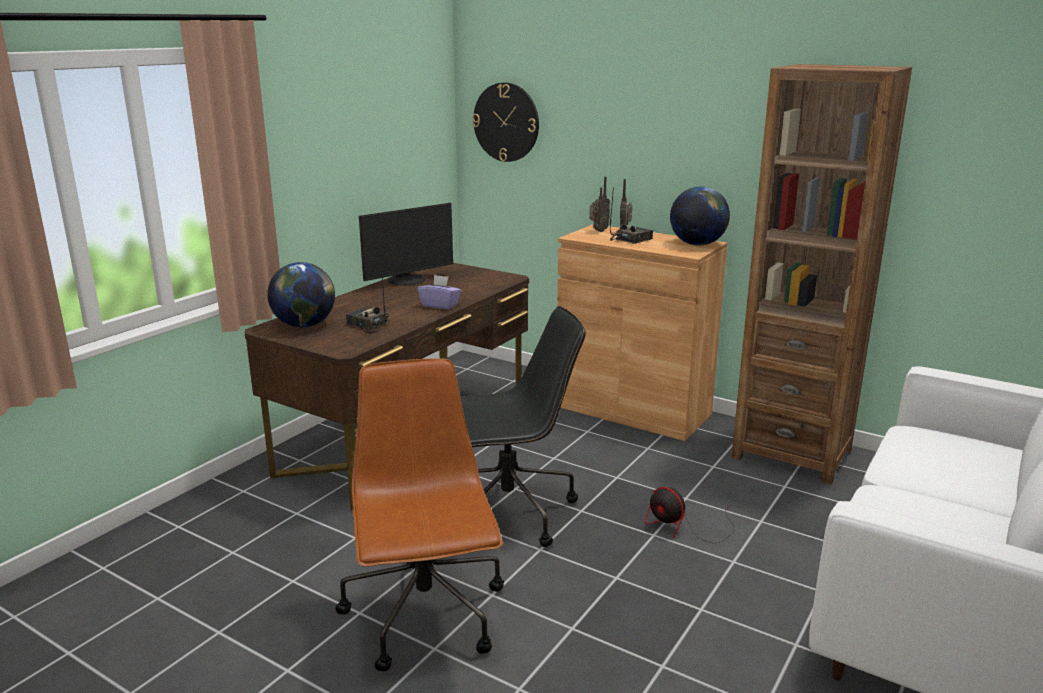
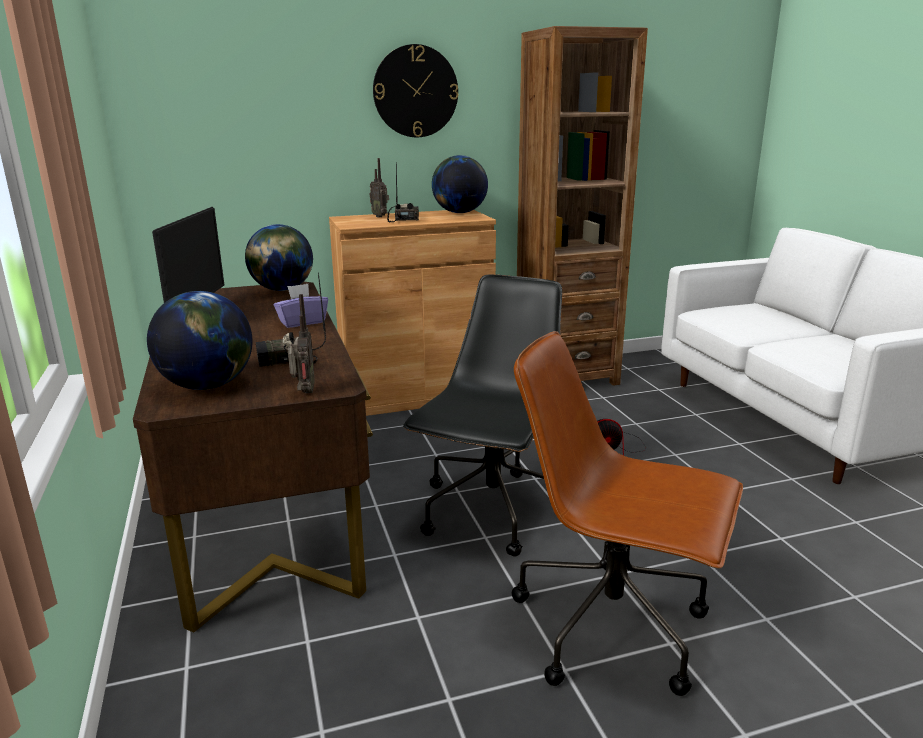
camera: 50 degrees left, 0 degrees up
wall clock [472,82,539,162] -> wall clock moved to [373,44,458,137]
radio [589,176,610,232] -> radio moved to [288,294,315,393]
none -> globe [245,224,313,291]

